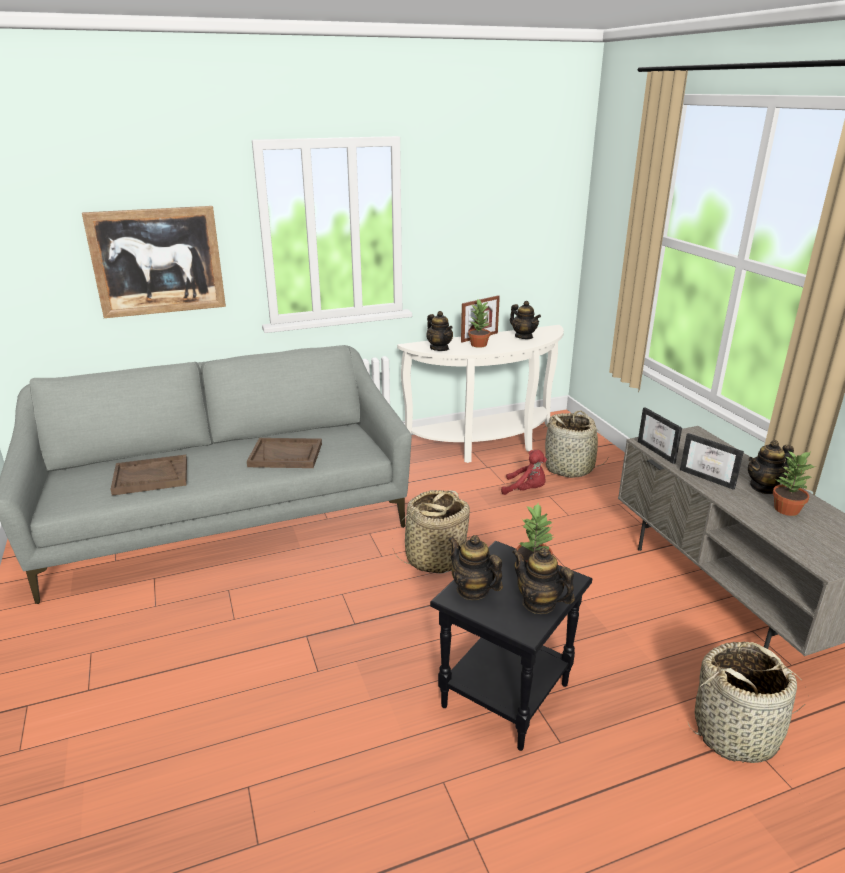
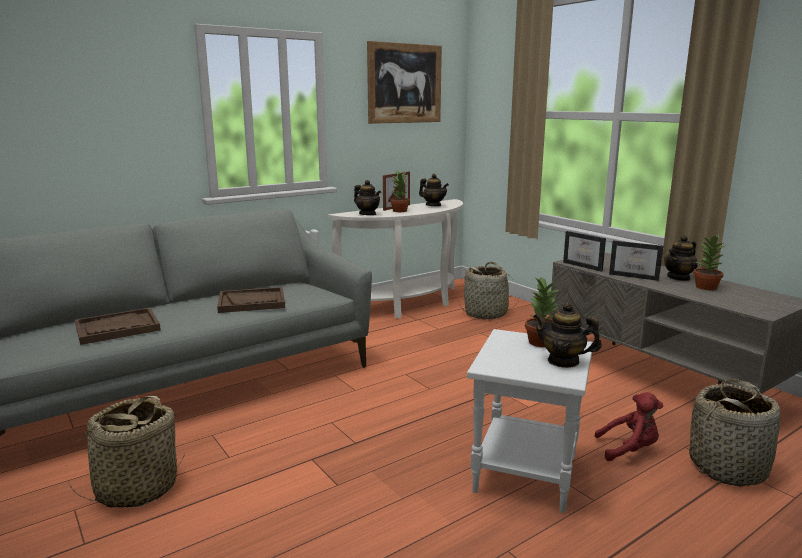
camera: 15 degrees left, 10 degrees down
picture [82,206,226,318] -> picture moved to [367,41,442,124]
basket [393,490,470,574] -> basket moved to [69,396,185,508]
black side table [430,541,592,751] -> white side table [467,329,593,513]
teapot [449,535,503,600] -> none
red plush toy [501,450,547,495] -> red plush toy moved to [595,392,663,461]

